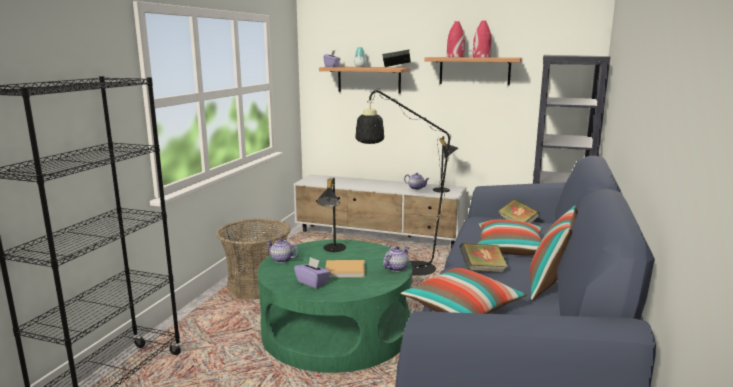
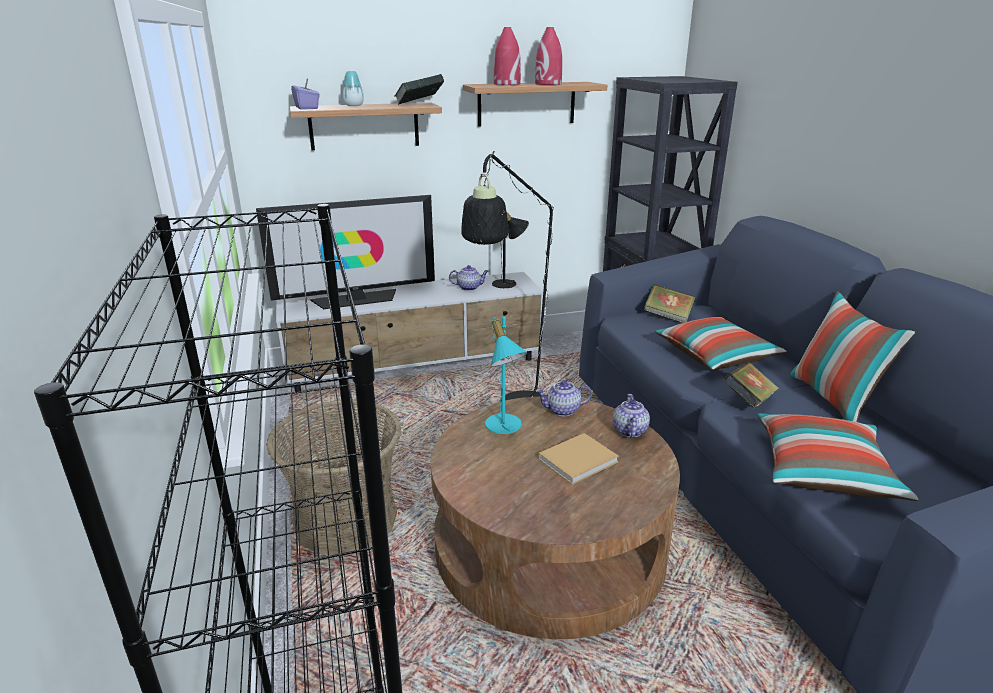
camera: 35 degrees left, 10 degrees up
green coffee table [258,239,412,373] -> brown coffee table [431,396,680,639]
teapot [266,238,299,263] -> teapot moved to [536,380,592,416]
purple tissue box [294,257,330,289] -> none
black table lamp [317,178,346,252] -> turquoise table lamp [485,317,528,434]
none -> television [256,195,435,309]

